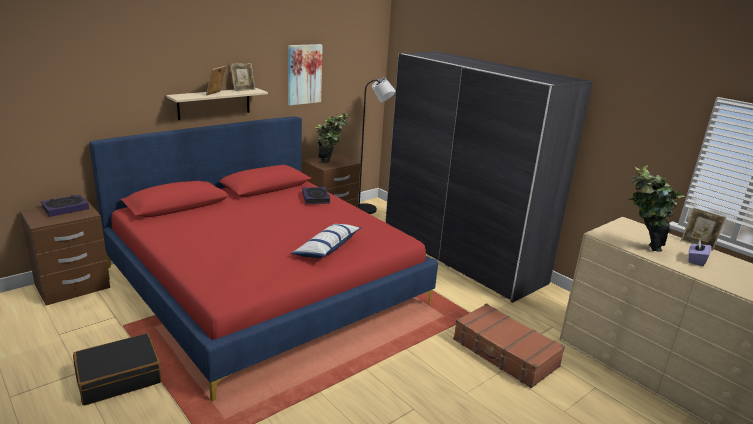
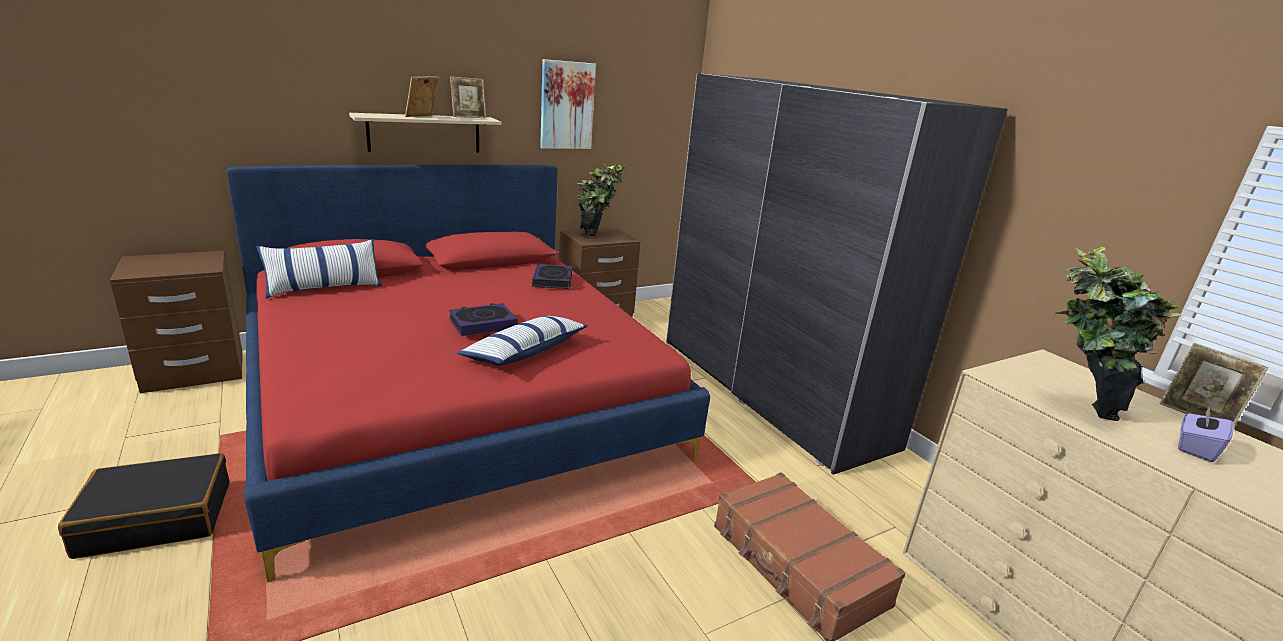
camera: 10 degrees right, 0 degrees up
book [41,195,89,217] -> book moved to [449,303,518,336]
black floor lamp [358,77,395,214] -> none
none -> pillow [257,239,382,298]

